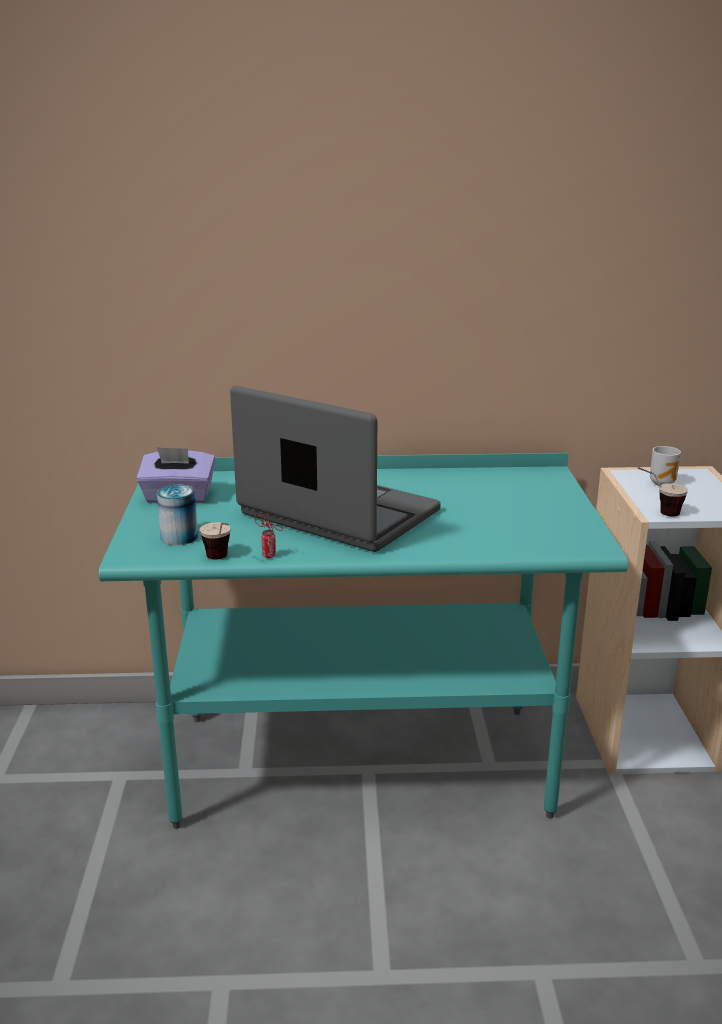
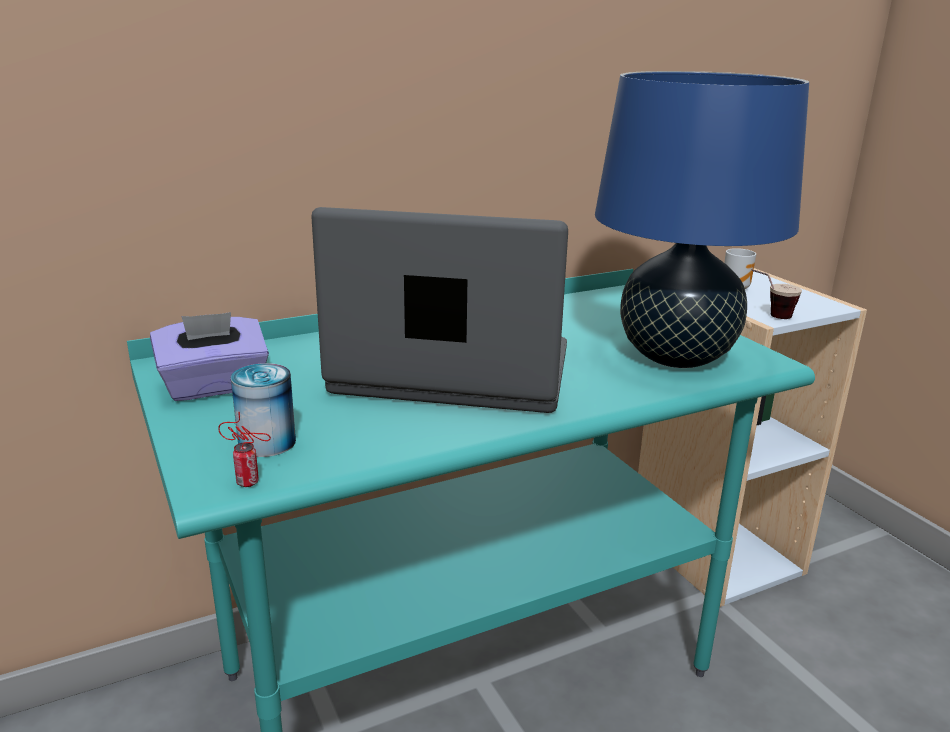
camera: 25 degrees left, 0 degrees up
cup [200,522,231,560] -> none
can [254,515,283,558] -> can moved to [218,412,271,487]
none -> blue table lamp [595,71,809,368]

